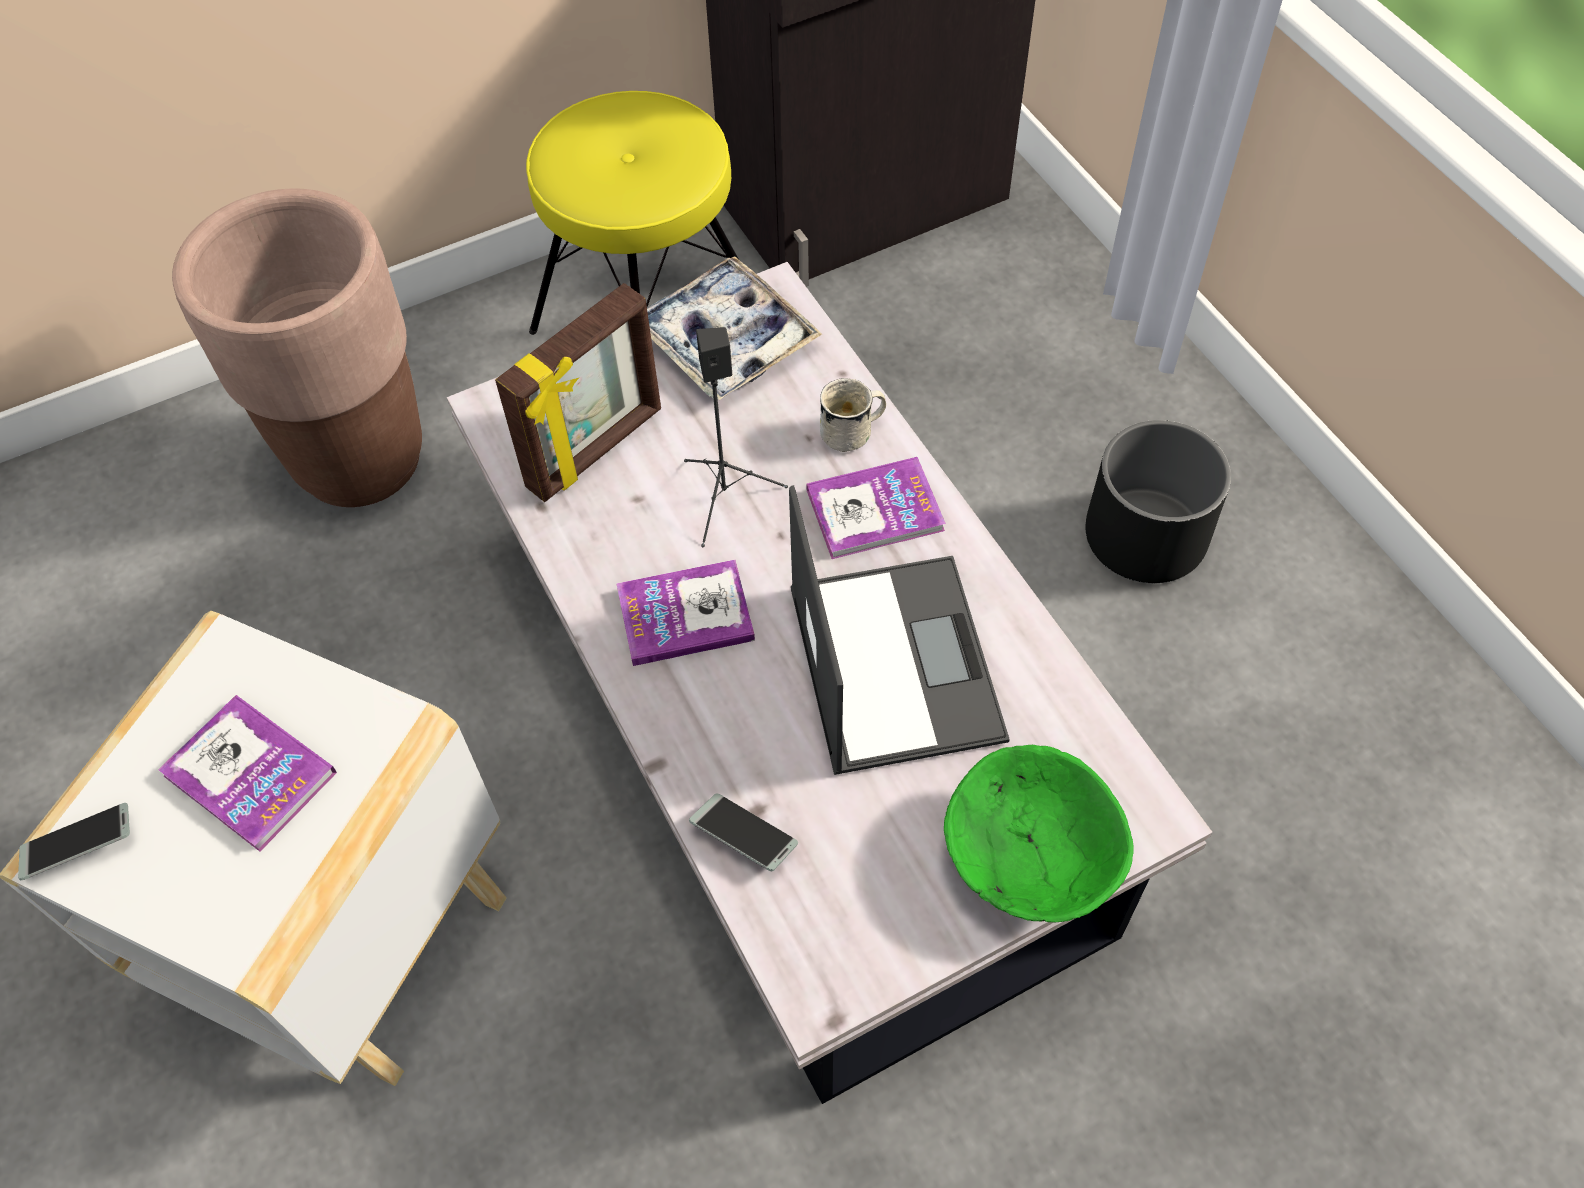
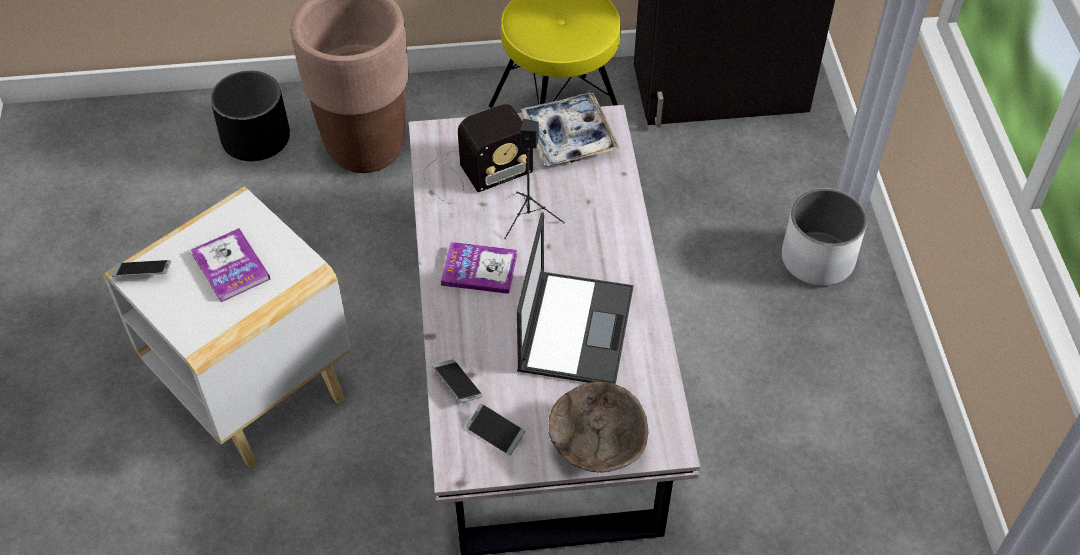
camera: 20 degrees right, 5 degrees down
picture frame [495,283,661,502] -> radio [423,104,533,204]
book [807,457,946,559] -> none
white mug [820,378,886,452] -> none
green bowl [944,745,1134,922] -> brown bowl [548,381,648,473]
black planter [1086,420,1231,583] -> black planter moved to [210,70,290,162]
none -> phone [466,403,525,455]
none -> white planter [782,188,867,286]

